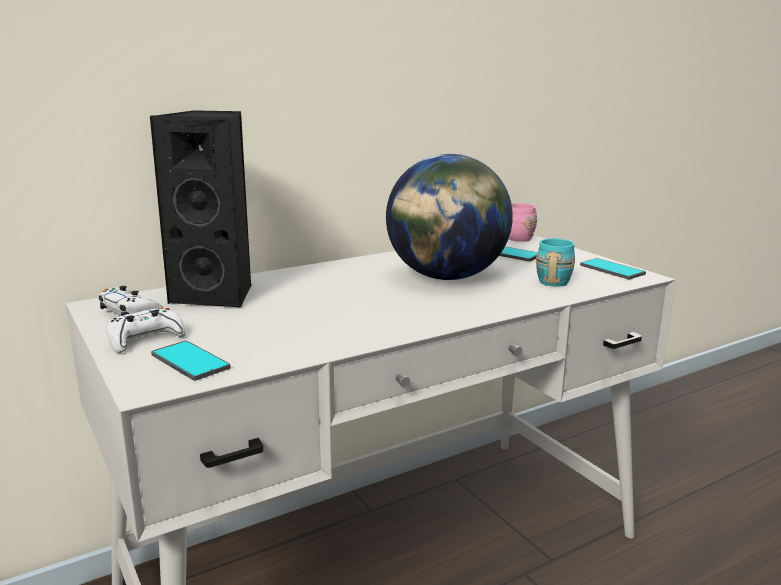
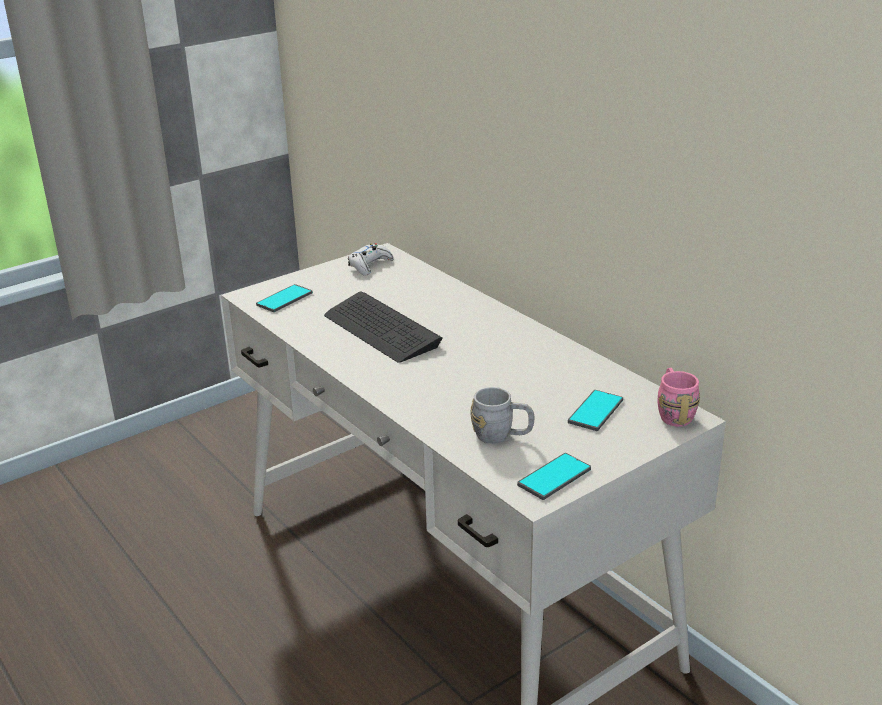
camera: 85 degrees right, 10 degrees up
white game controller [106,307,186,353] -> none
black speaker [150,110,252,309] -> none
globe [386,154,513,280] -> none
turquoise mug [536,238,575,287] -> grey mug [470,387,534,444]
none -> keyboard [324,291,442,363]

